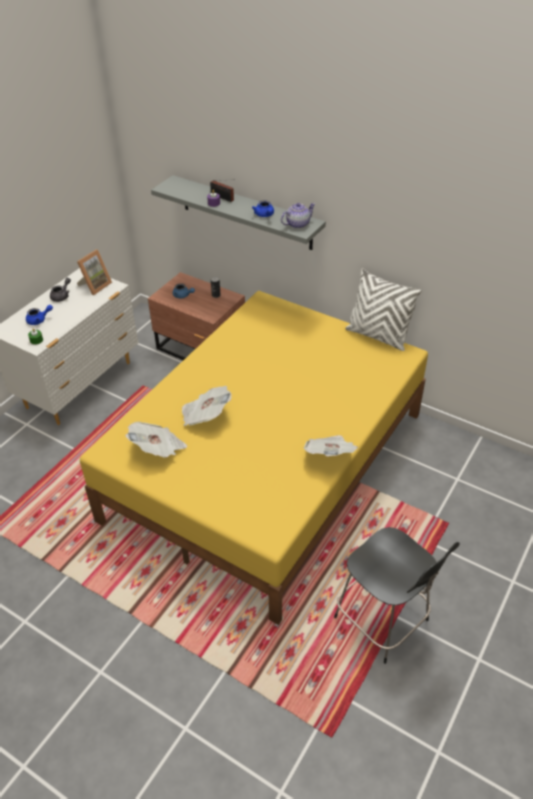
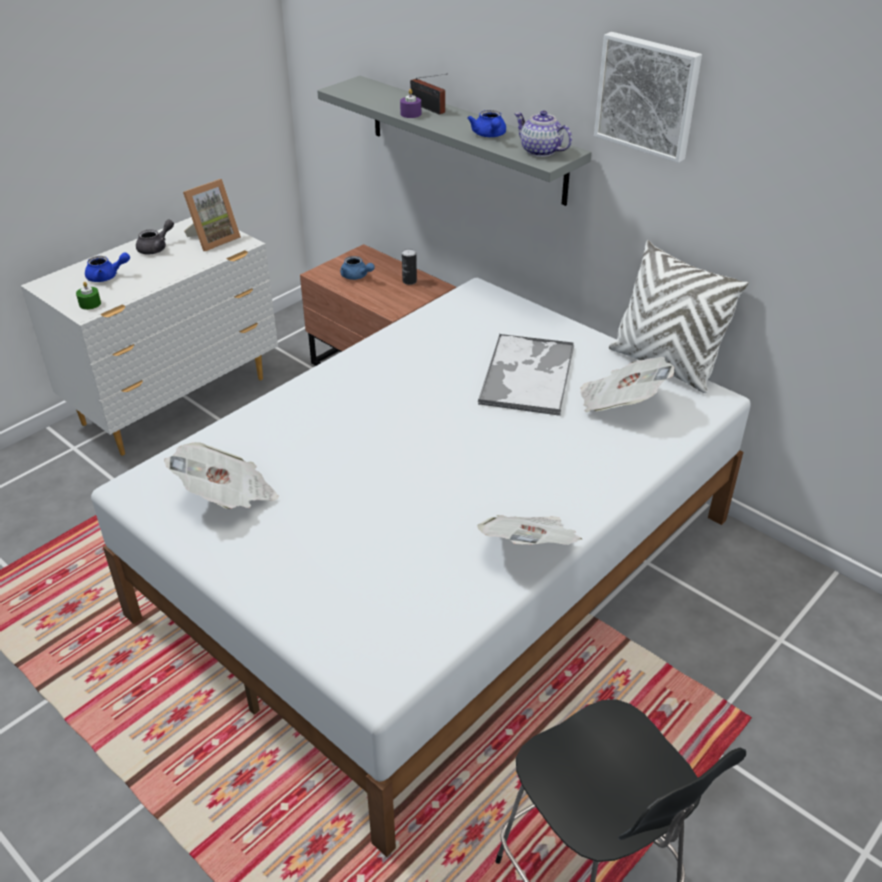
camera: 10 degrees right, 5 degrees down
yellow bed [80,291,428,625] -> white bed [91,278,751,857]
newspaper [182,386,231,426] -> newspaper moved to [580,357,674,412]
teapot [281,203,315,229] -> teapot turned 120 degrees counterclockwise [514,110,572,157]
none -> tray [478,334,574,416]
none -> picture [594,32,702,163]

